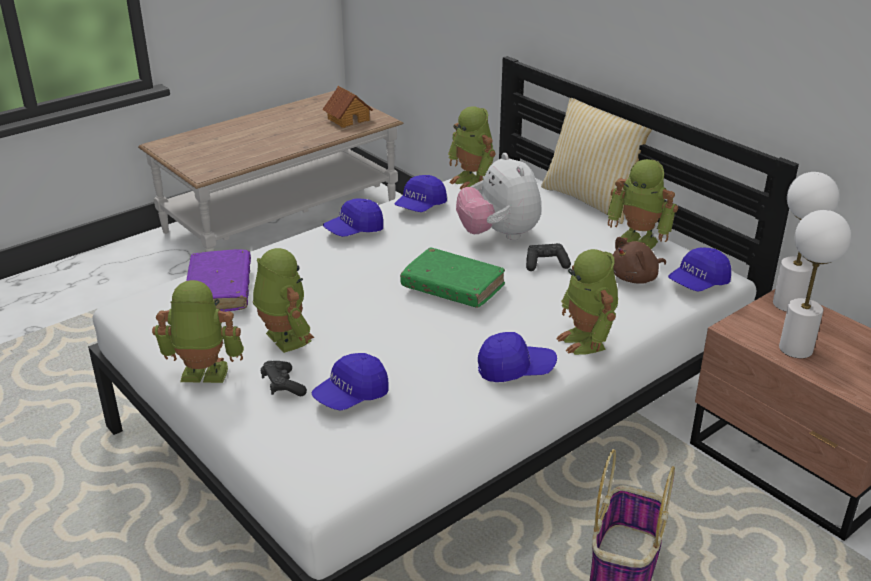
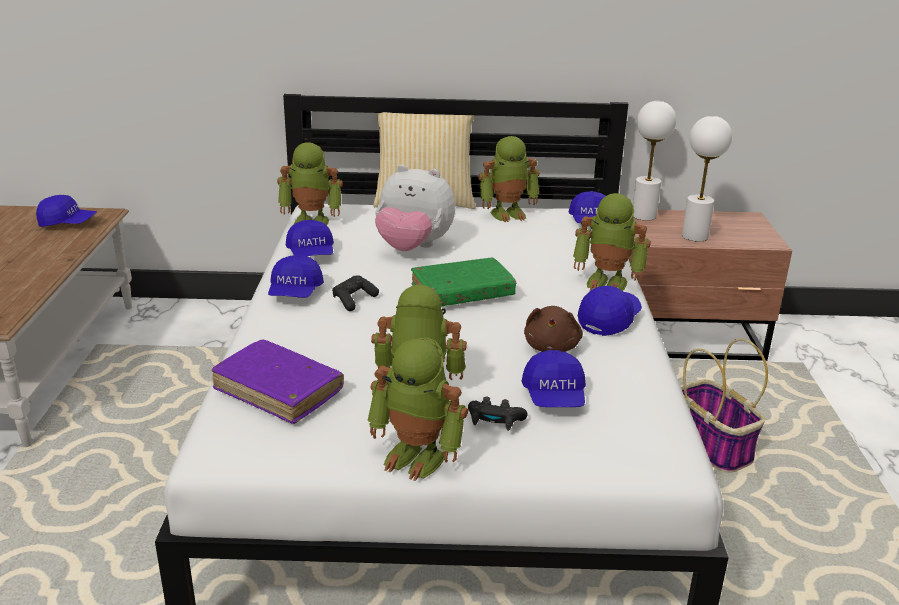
camera: 50 degrees left, 5 degrees down
toy robot [152,280,244,383] -> toy robot turned 105 degrees counterclockwise [367,337,468,481]
toy house [322,86,373,128] -> blue cap [36,195,97,227]
black game controller [526,243,571,271] -> black game controller moved to [332,275,379,311]
brown plush toy [613,237,666,284] -> brown plush toy moved to [524,306,583,352]

